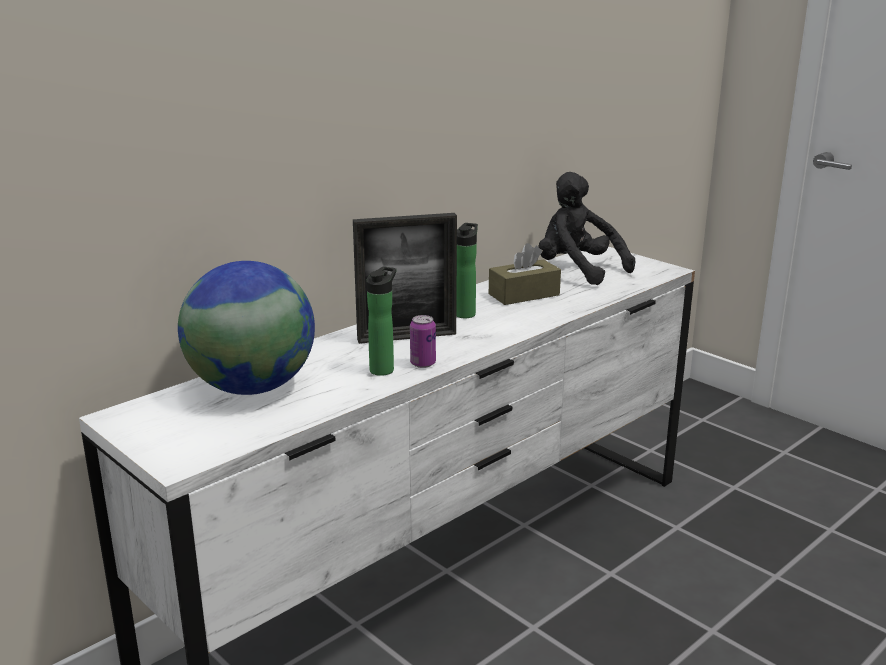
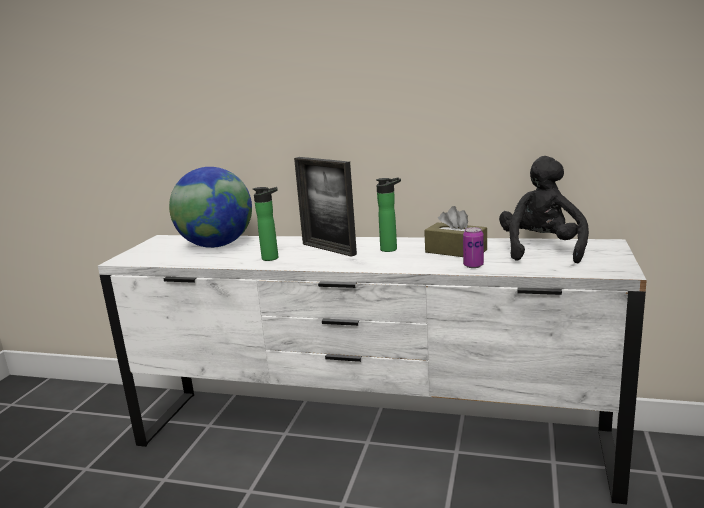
camera: 60 degrees right, 5 degrees down
can [410,315,436,368] -> can moved to [463,227,484,268]

